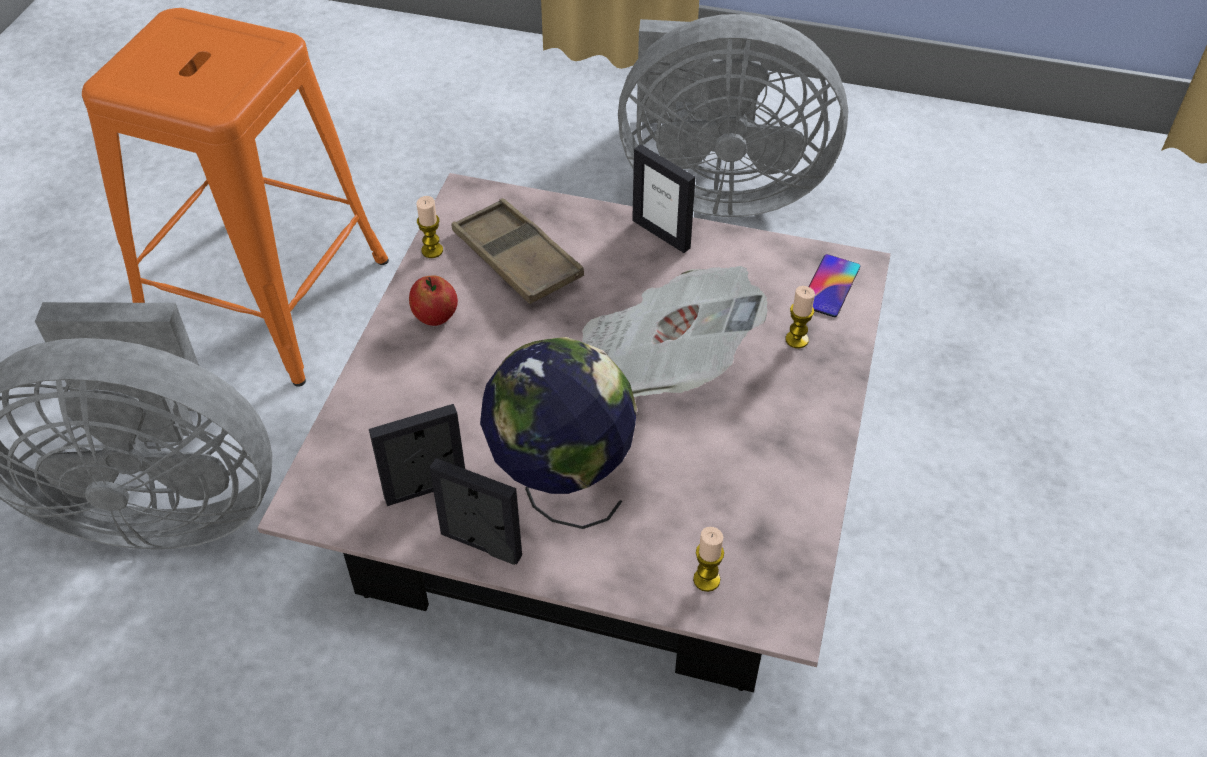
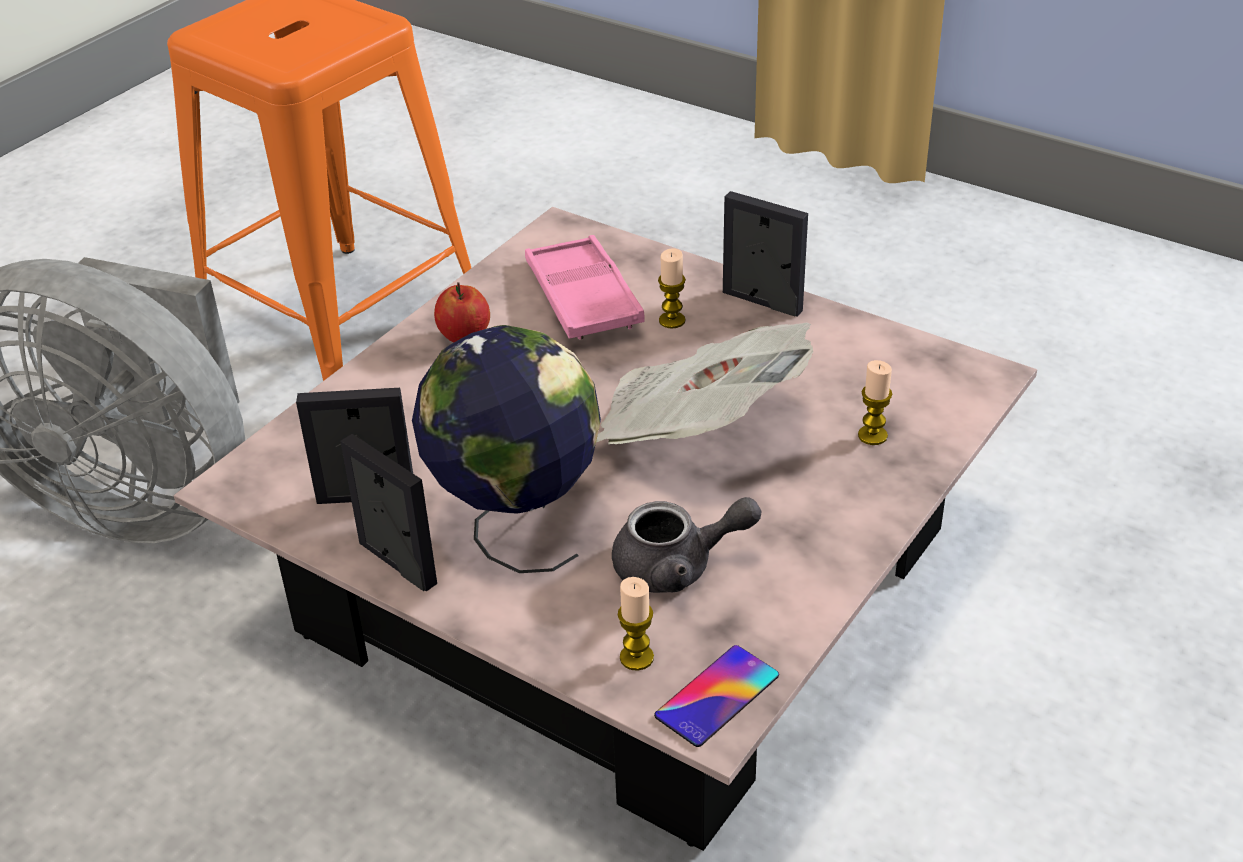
camera: 20 degrees right, 10 degrees down
candle [416,196,443,258] -> candle moved to [658,248,686,329]
brown tray [452,198,584,304] -> pink tray [525,235,645,340]
grey fan [618,14,848,217] -> none
picture frame [632,144,695,253] -> picture frame turned 150 degrees clockwise [723,191,808,317]
phone [809,254,860,317] -> phone moved to [654,645,779,747]
none -> grey teapot [612,497,761,593]

